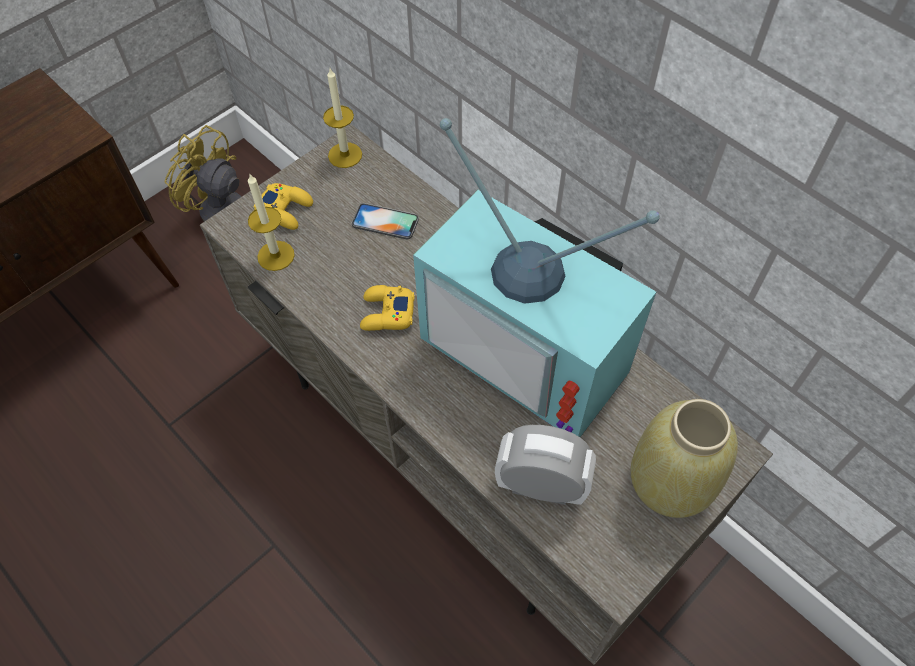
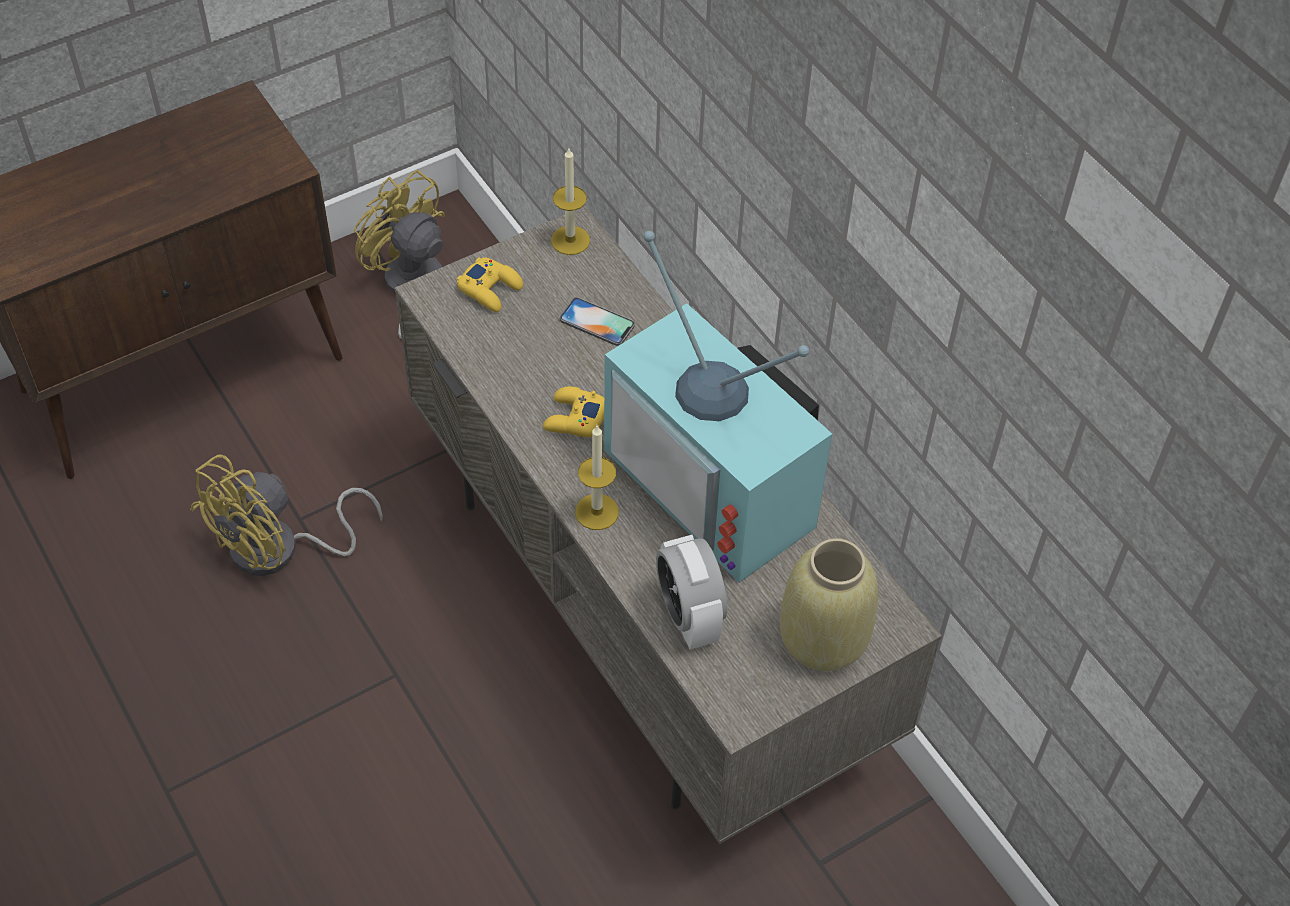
camera: 10 degrees right, 5 degrees down
candle [248,173,295,271] -> candle moved to [575,426,619,530]
alarm clock [495,425,596,505] -> alarm clock turned 135 degrees counterclockwise [656,535,727,650]
none -> yellow fan [190,454,383,576]

